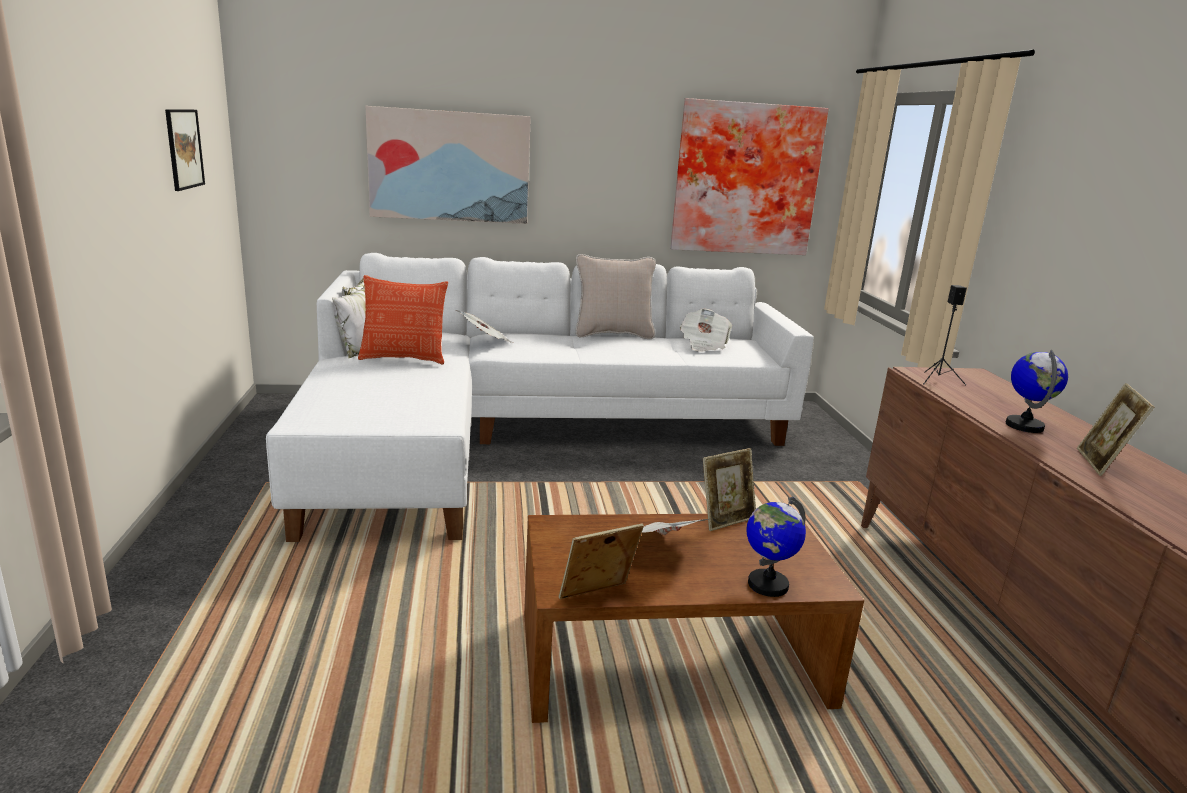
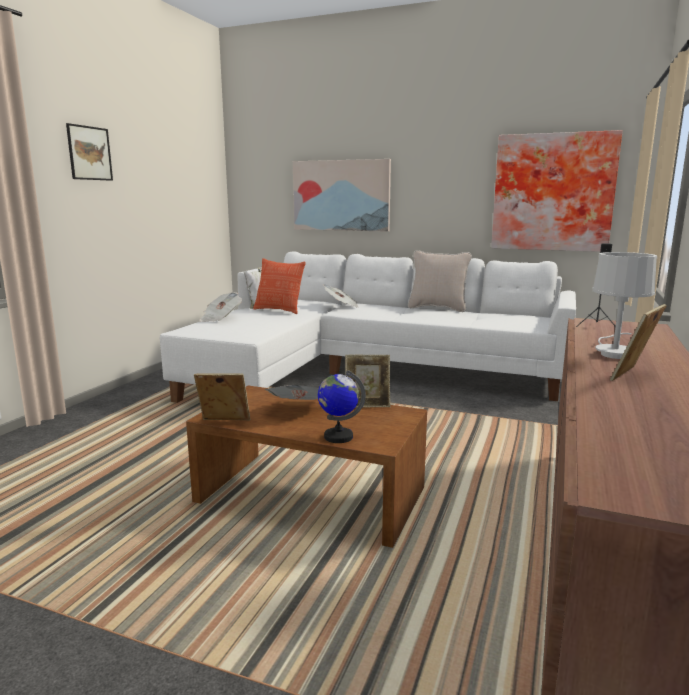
camera: 30 degrees right, 5 degrees down
picture [165,109,205,191] -> picture moved to [66,123,113,181]
newspaper [680,308,732,352] -> newspaper moved to [199,292,242,322]
globe [1006,350,1068,433] -> white table lamp [592,252,657,359]

